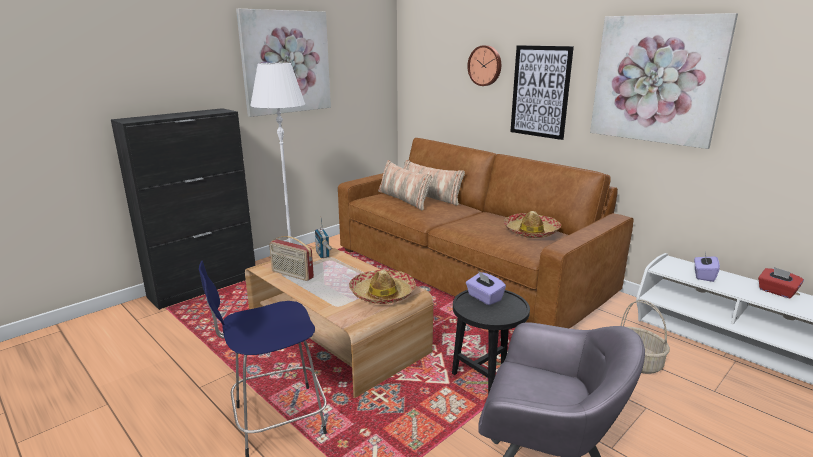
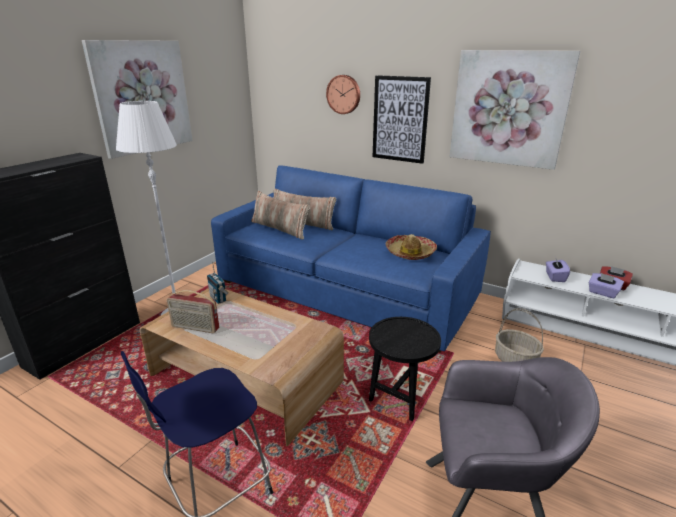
camera: 15 degrees left, 5 degrees up
brown sofa [338,138,634,328] -> blue sofa [211,165,491,353]
hat [349,269,416,304] -> none
purple tissue box [466,271,506,305] -> purple tissue box moved to [589,273,624,299]

